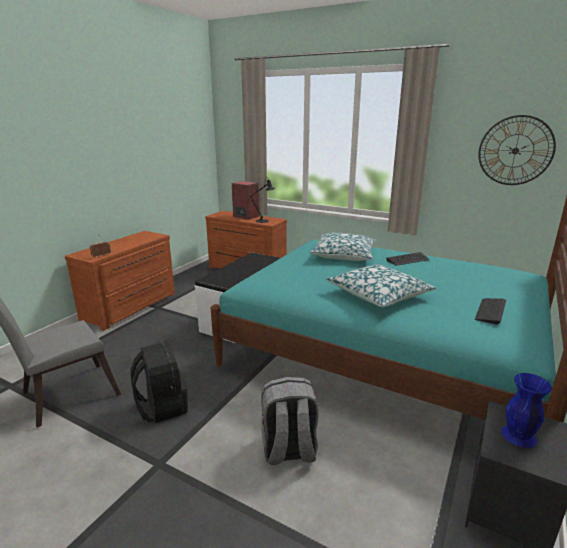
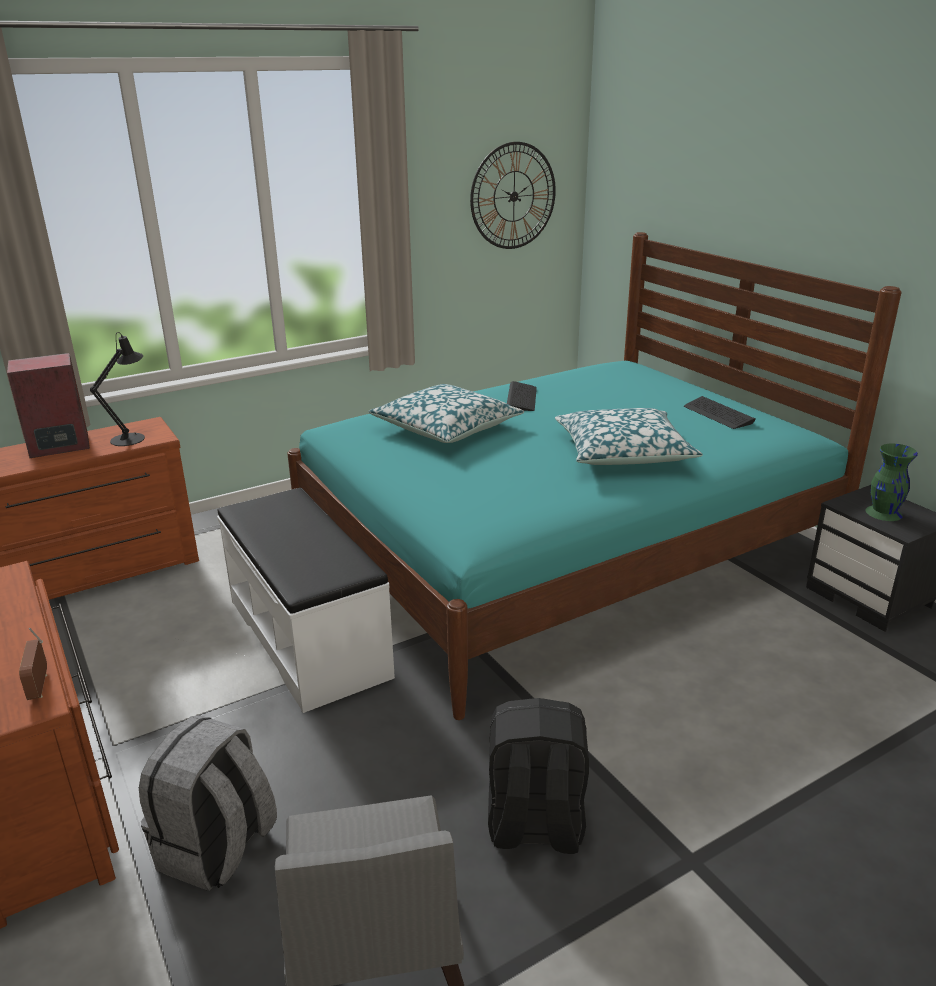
camera: 60 degrees left, 5 degrees up
grey backpack [261,377,319,465] -> grey backpack moved to [139,715,277,891]
blue vase [501,373,552,448] -> green vase [866,444,918,521]

